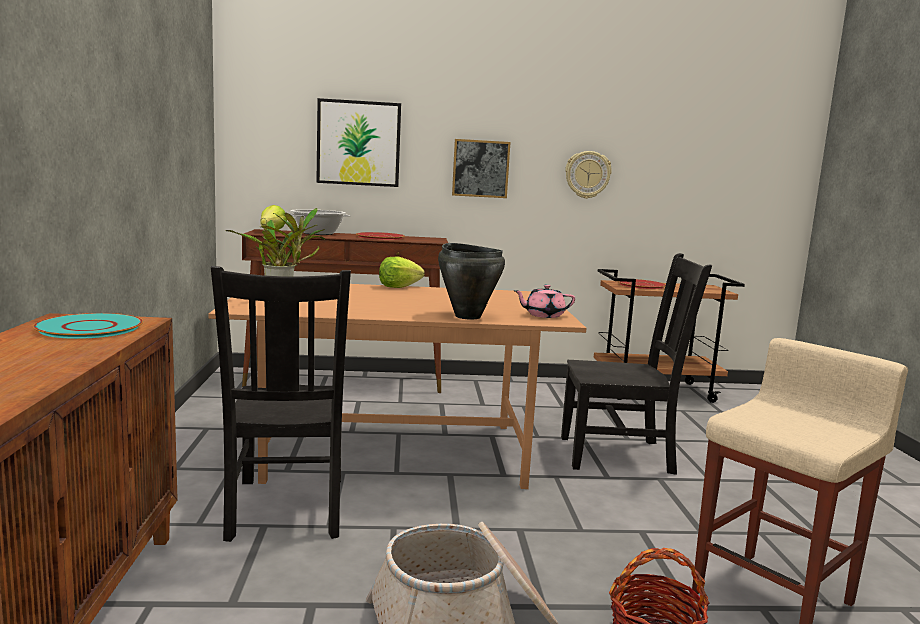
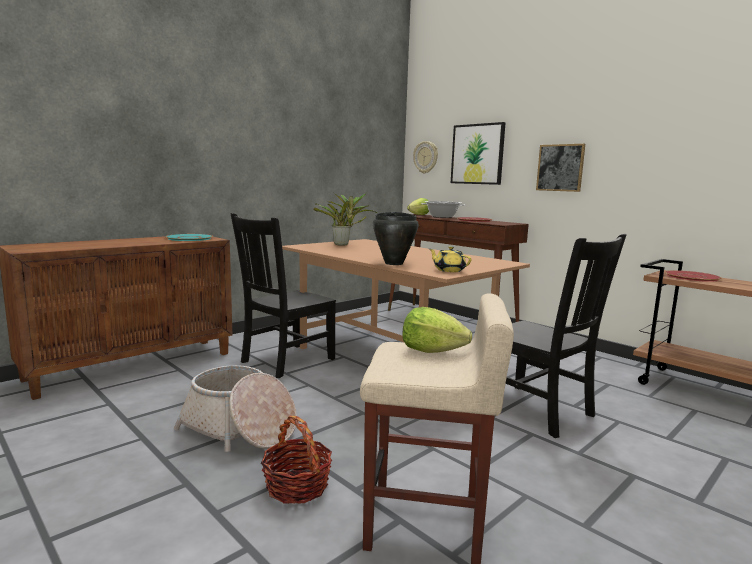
camera: 50 degrees right, 0 degrees up
lettuce [379,257,425,288] -> lettuce moved to [402,307,472,353]
pink teapot [513,285,575,318] -> yellow teapot [429,246,472,272]
wall clock [565,151,612,199] -> wall clock moved to [413,141,438,173]

